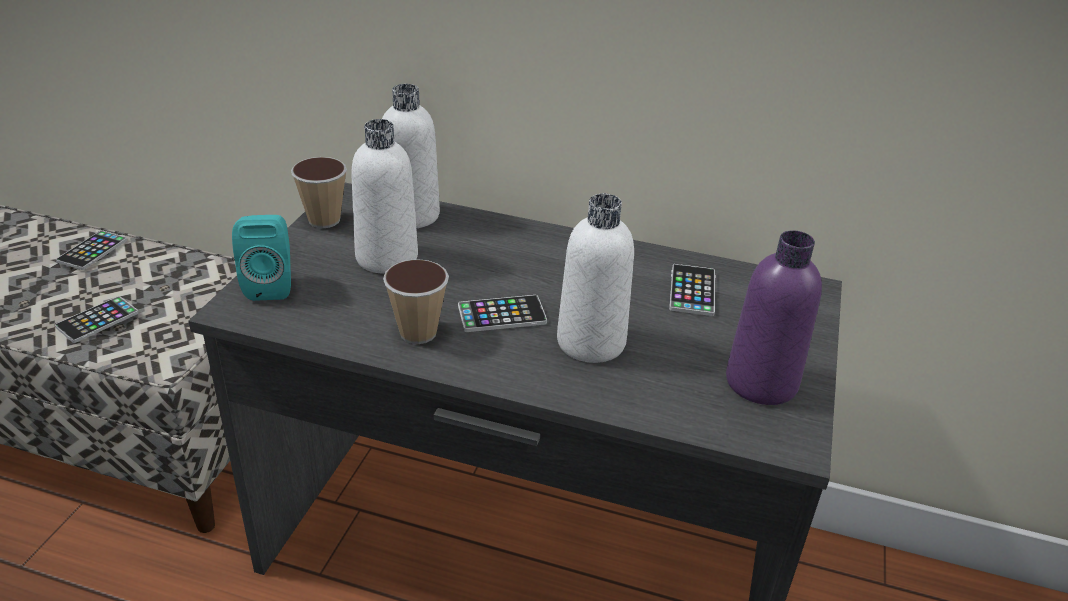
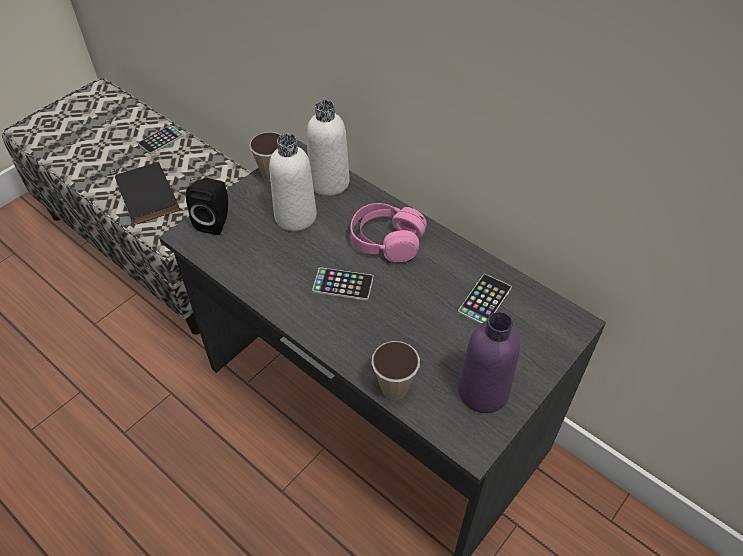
camera: 25 degrees right, 15 degrees up
phone [55,296,138,343] -> black book [115,162,180,225]
turquoise speaker [232,215,291,301] -> black speaker [186,178,228,235]
cup [383,259,449,344] -> cup moved to [371,341,420,400]
white bottle [557,194,634,363] -> none
none -> pink headphones [350,203,427,262]

